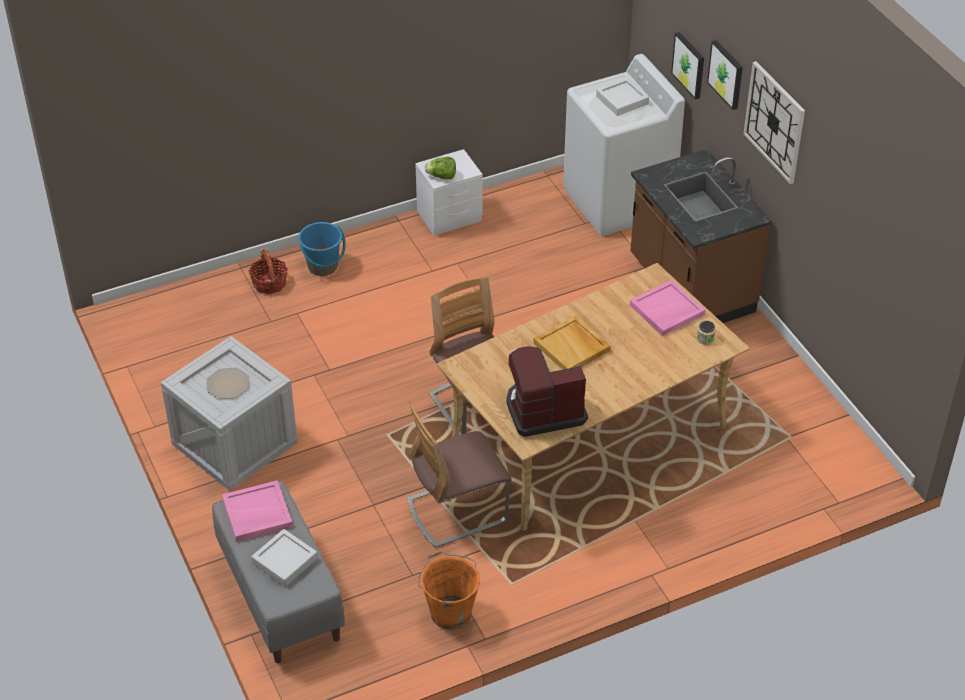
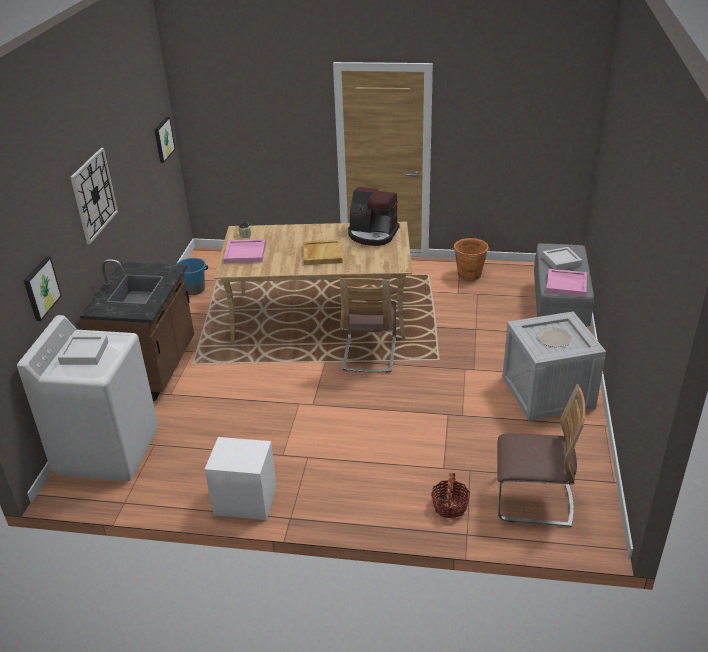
camera: 145 degrees left, 10 degrees down
blue bucket [298,222,346,276] -> blue bucket moved to [176,258,208,295]
chair [407,399,512,548] -> chair moved to [497,384,585,527]
lettuce [425,157,456,179] -> none
picture [707,40,743,110] -> picture moved to [154,117,175,163]

